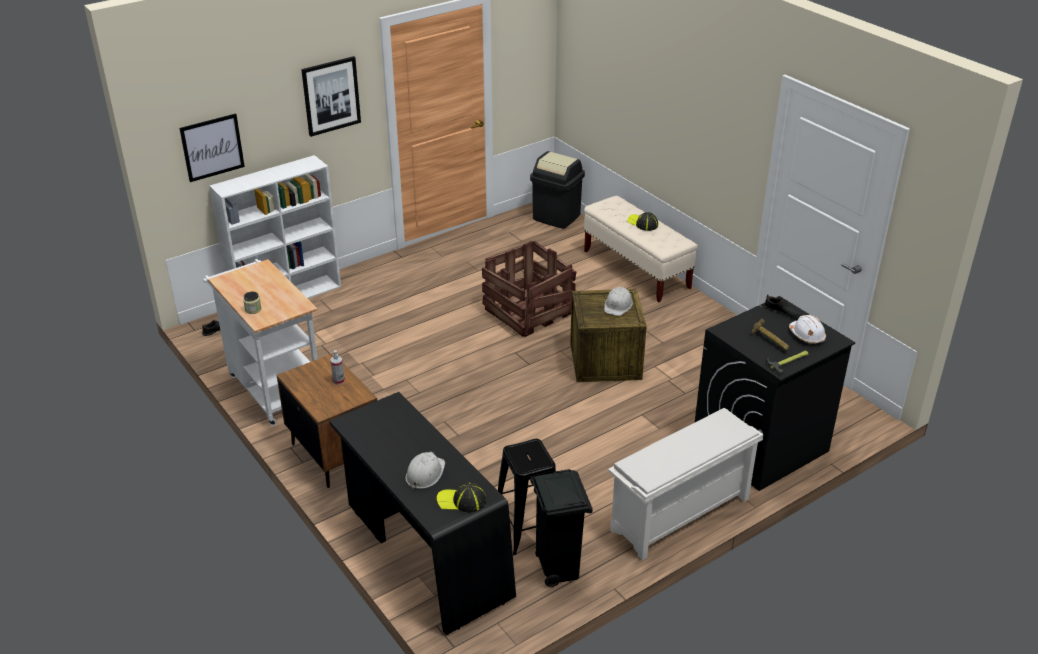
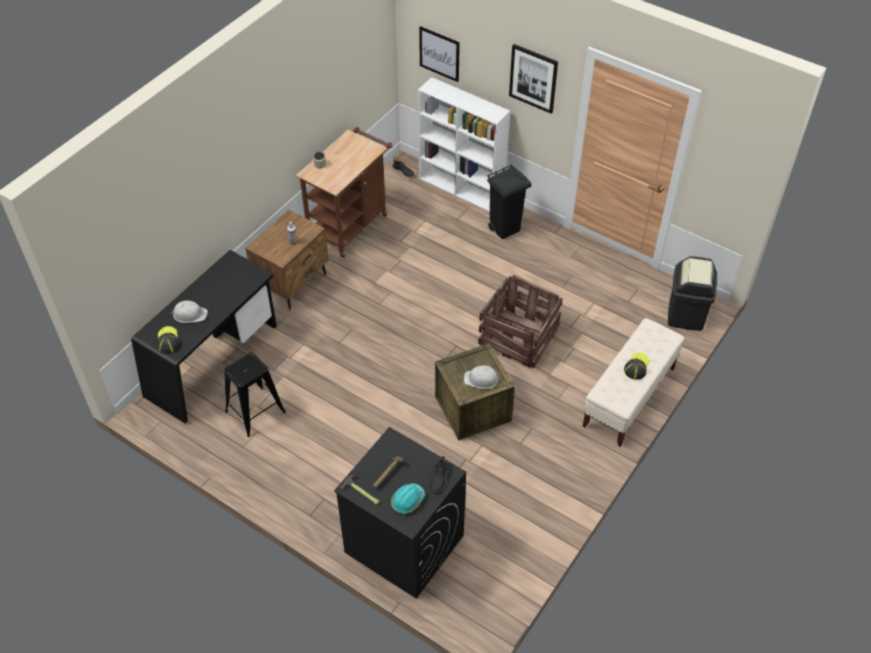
camera: 70 degrees right, 15 degrees up
white cart [203,259,318,426] -> brown cart [296,127,392,258]
black trash can [530,469,593,587] -> black trash can moved to [487,164,532,239]
white shoe rack [608,408,763,560] -> none
white hard hat [789,315,826,344] -> turquoise hard hat [391,483,425,514]

